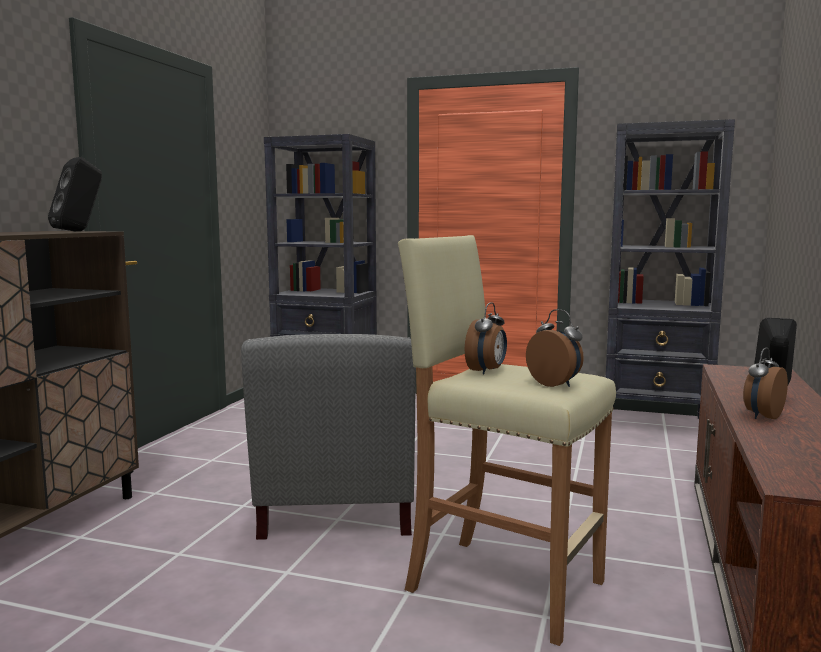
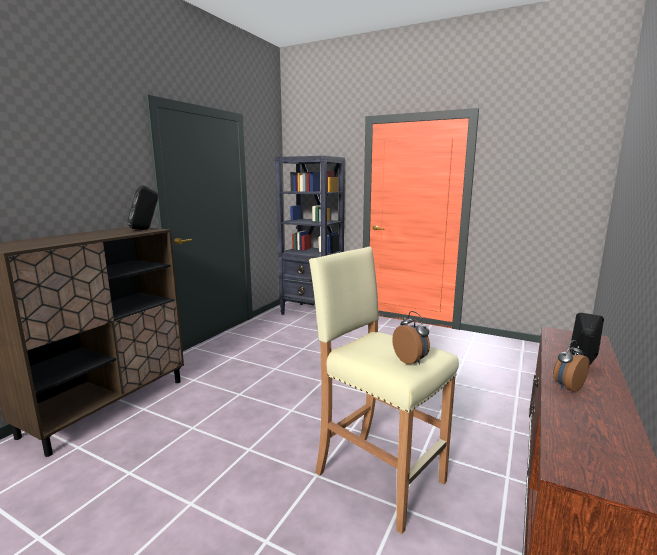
camera: 10 degrees right, 5 degrees up
grey armchair [241,334,416,540] -> none
alarm clock [465,302,507,374] -> none
black bookcase [606,119,735,419] -> none

